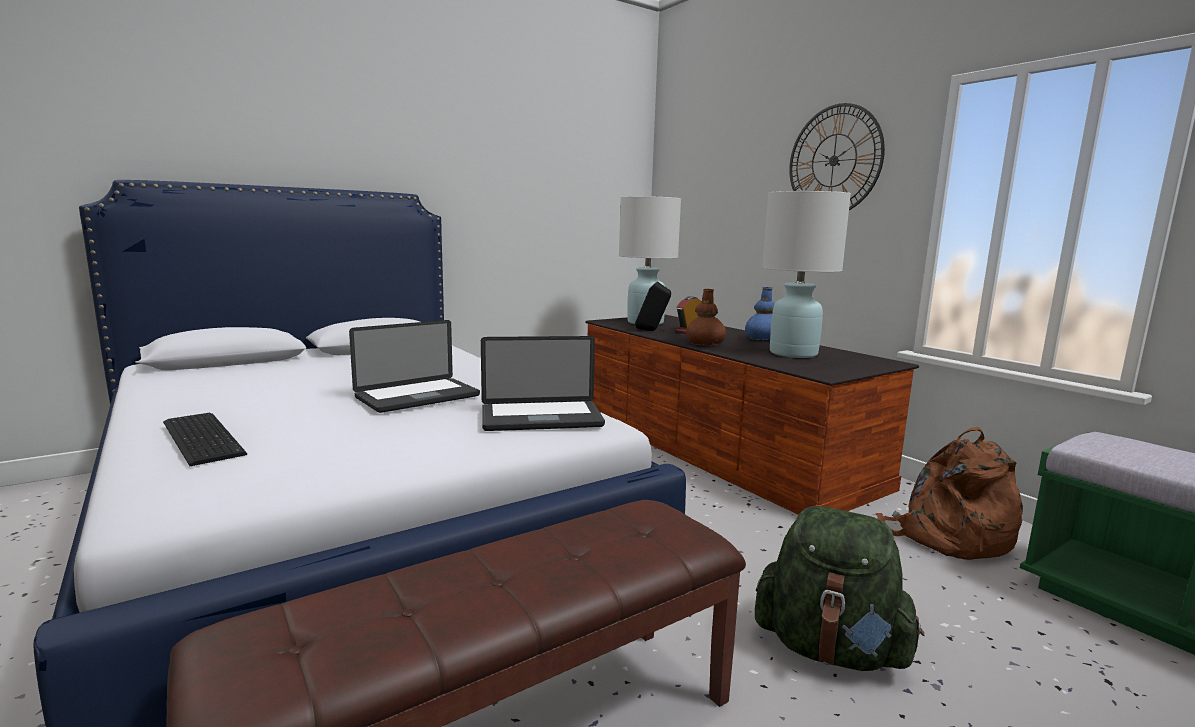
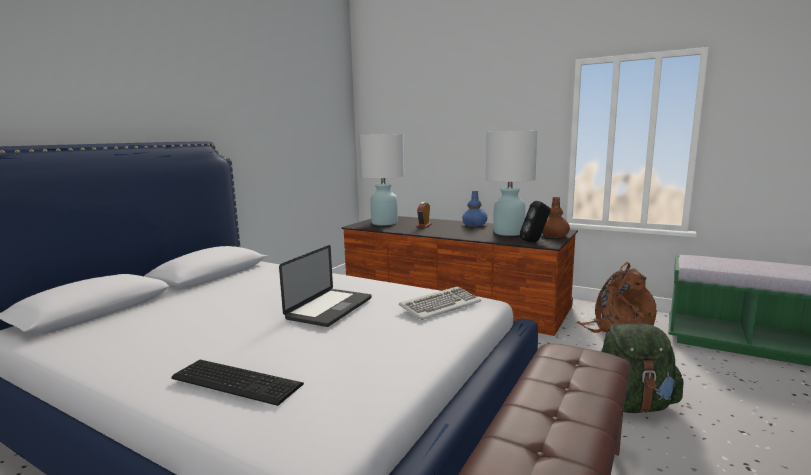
camera: 25 degrees left, 0 degrees up
laptop [481,336,605,431] -> keyboard [399,287,481,320]
black speaker [635,282,671,331] -> black speaker moved to [520,201,550,242]
brown vase [686,289,727,345] -> brown vase moved to [542,197,570,238]
wall clock [789,103,885,210] -> none

